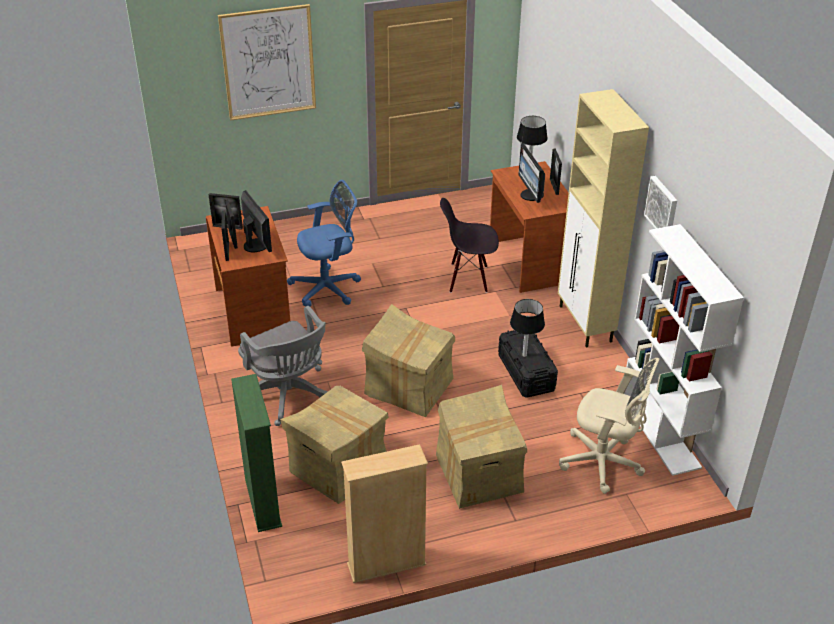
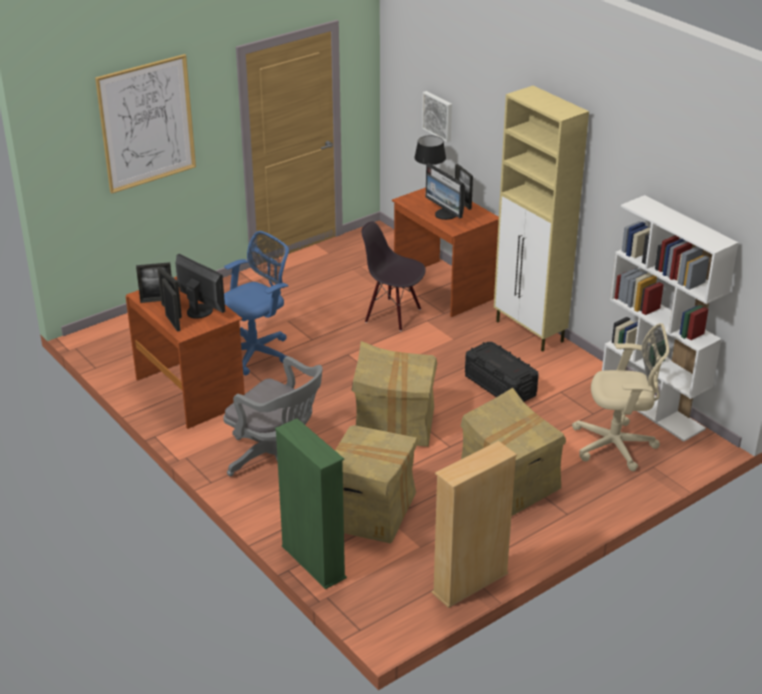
camera: 20 degrees left, 5 degrees down
black chair [440,198,499,293] -> black chair turned 45 degrees clockwise [361,222,426,331]
black table lamp [510,299,545,357] -> none
picture [644,176,677,229] -> picture moved to [422,91,452,142]

